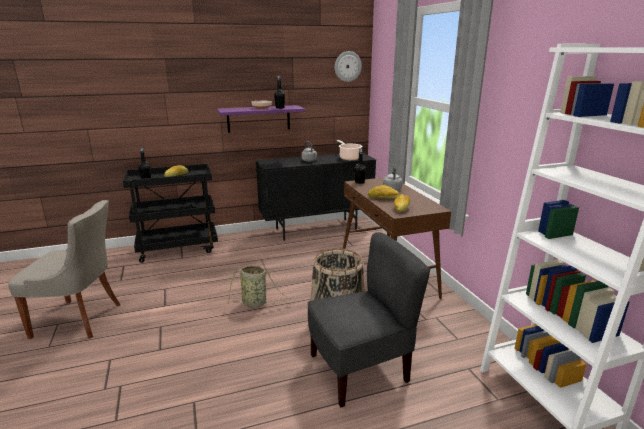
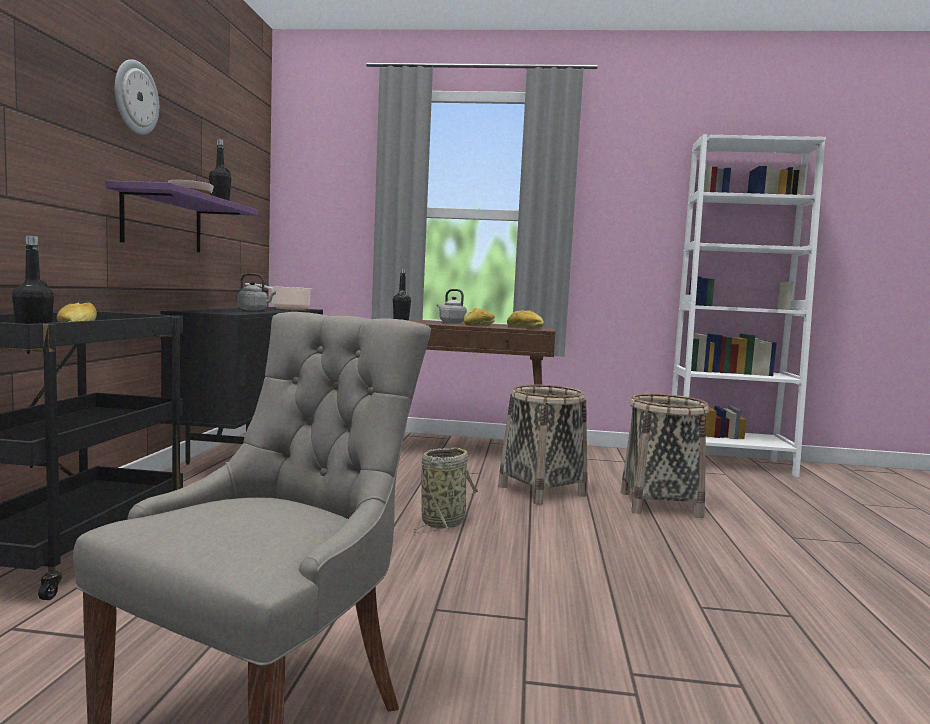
camera: 65 degrees left, 15 degrees down
grey chair [308,232,430,408] -> basket [621,394,709,518]
wall clock [335,51,362,82] -> wall clock moved to [115,59,159,135]

